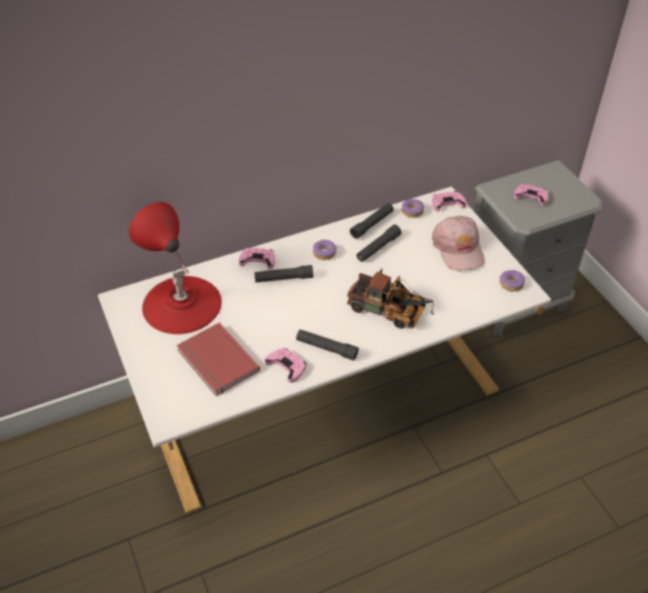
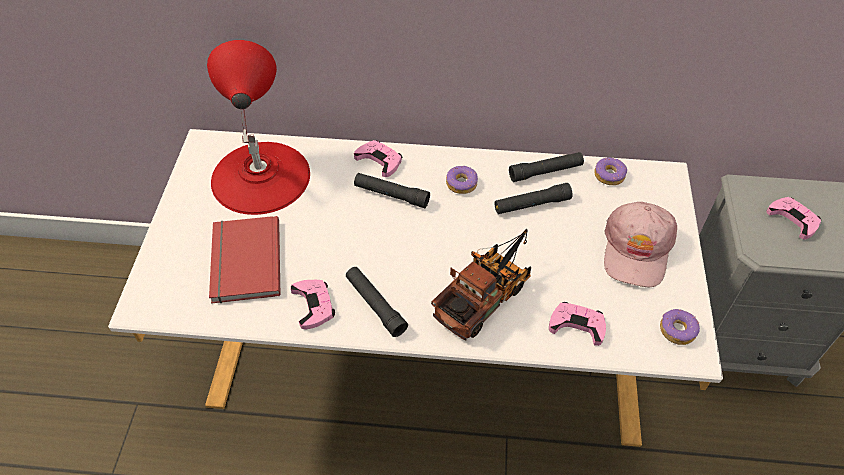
camera: 30 degrees right, 5 degrees up
toy truck [347,269,434,329] -> toy truck turned 105 degrees counterclockwise [431,229,531,340]
pink game controller [432,191,466,212] -> pink game controller moved to [549,302,606,346]

